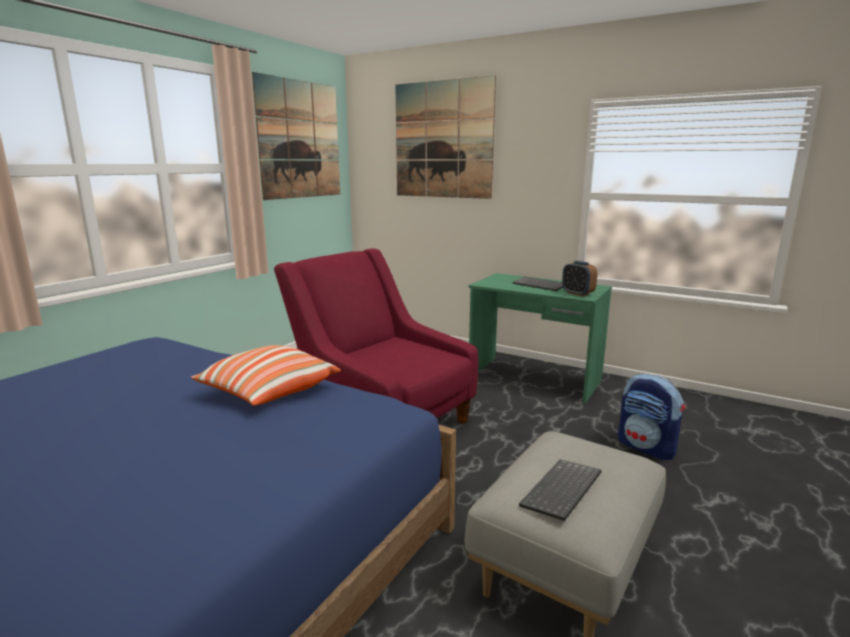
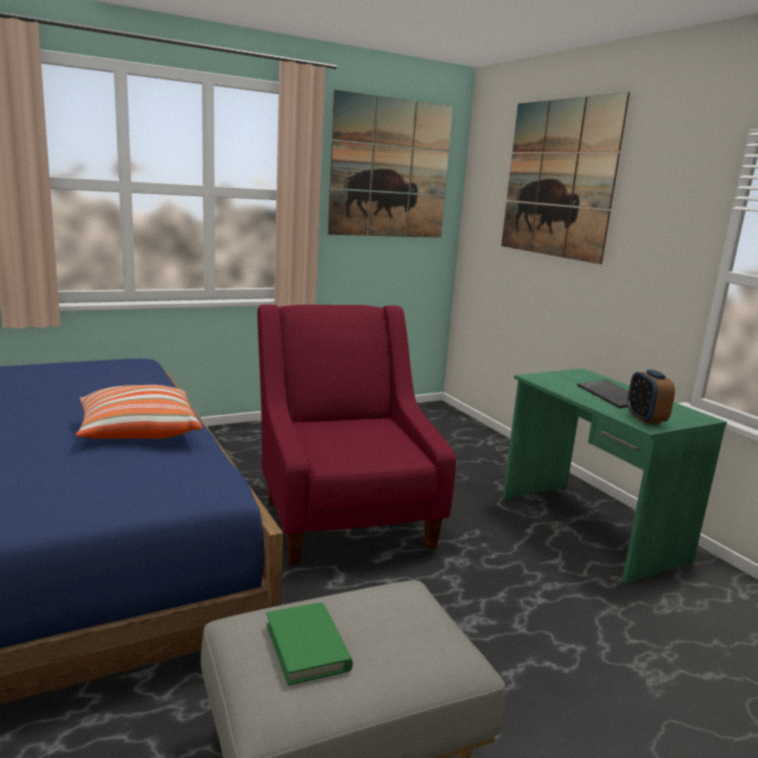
camera: 30 degrees right, 0 degrees up
keyboard [519,459,602,521] -> green book [266,602,353,685]
backpack [618,373,685,460] -> none

